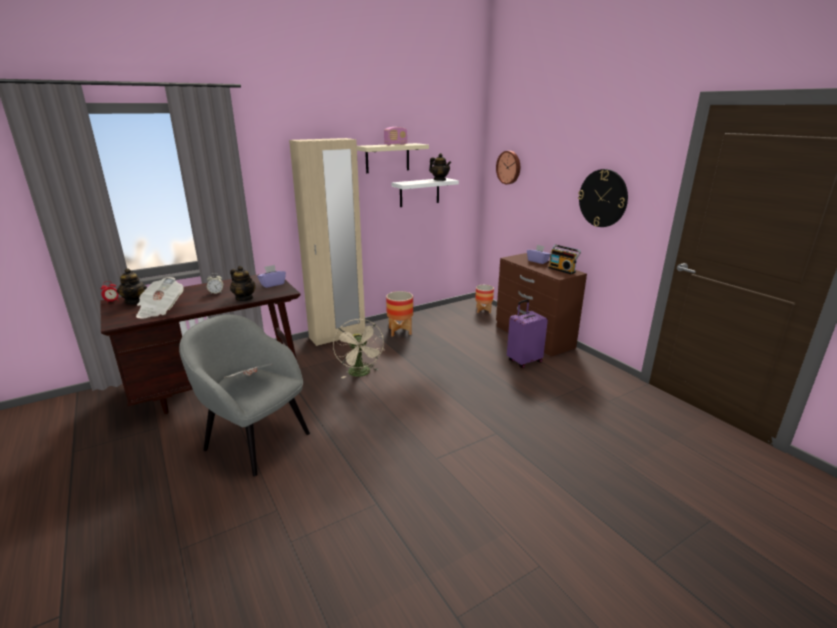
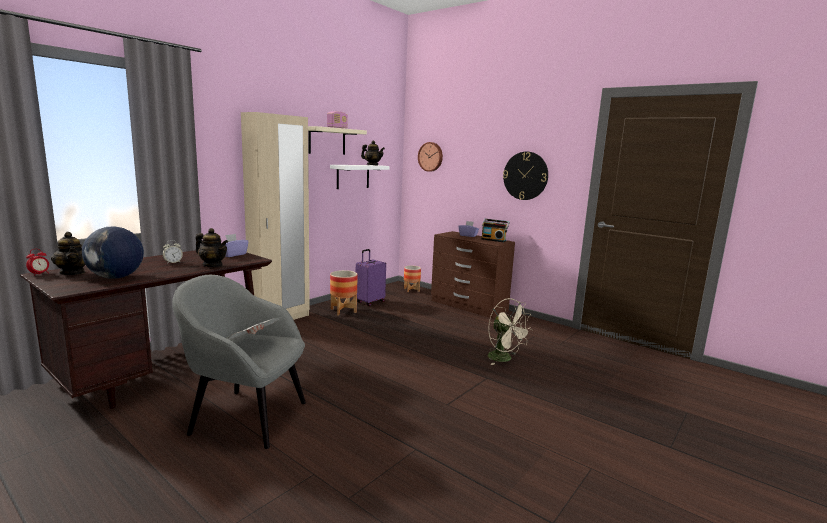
camera: 20 degrees left, 10 degrees down
newspaper [136,277,183,319] -> globe [82,227,144,279]
beige fan [333,319,384,378] -> beige fan moved to [488,298,532,365]
purple suitcase [507,299,548,368] -> purple suitcase moved to [356,249,386,306]

